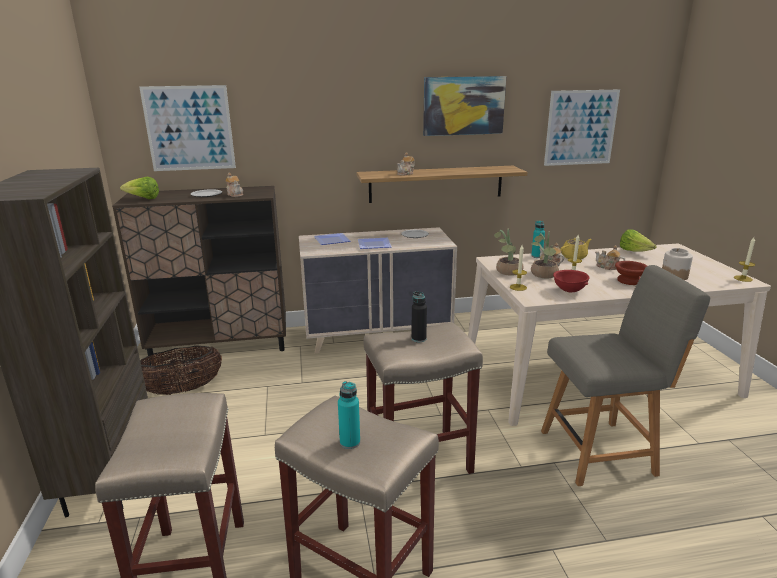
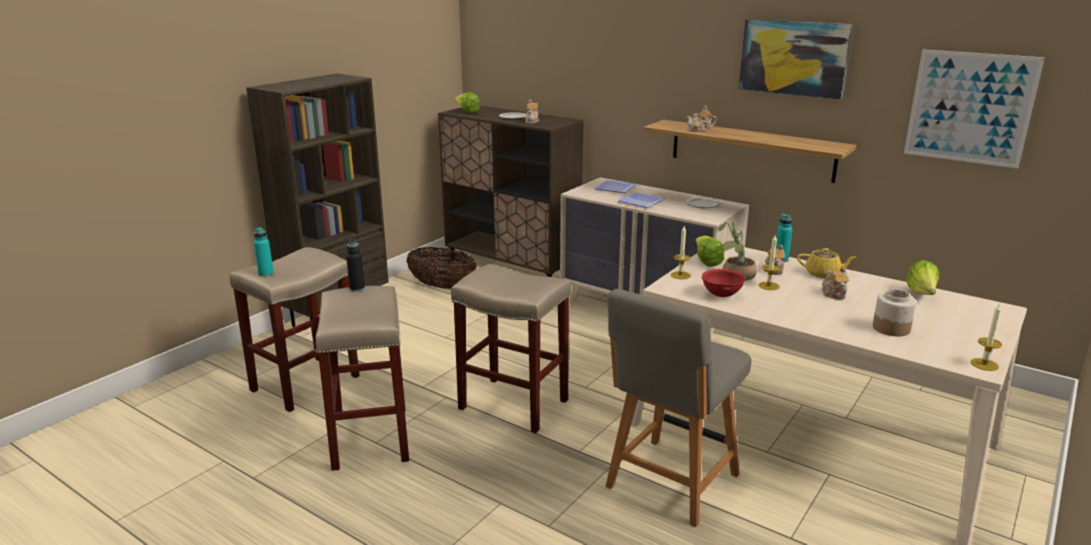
camera: 45 degrees right, 0 degrees up
picture [139,85,236,171] -> none
turquoise bottle [338,381,360,449] -> turquoise bottle moved to [254,227,274,277]
black bottle [411,291,427,342] -> black bottle moved to [346,239,365,292]
potted plant [494,229,523,276] -> lettuce [695,236,724,267]
grey chair [541,265,710,486] -> grey chair turned 90 degrees clockwise [605,289,751,527]
brown bowl [615,261,647,285] -> none

